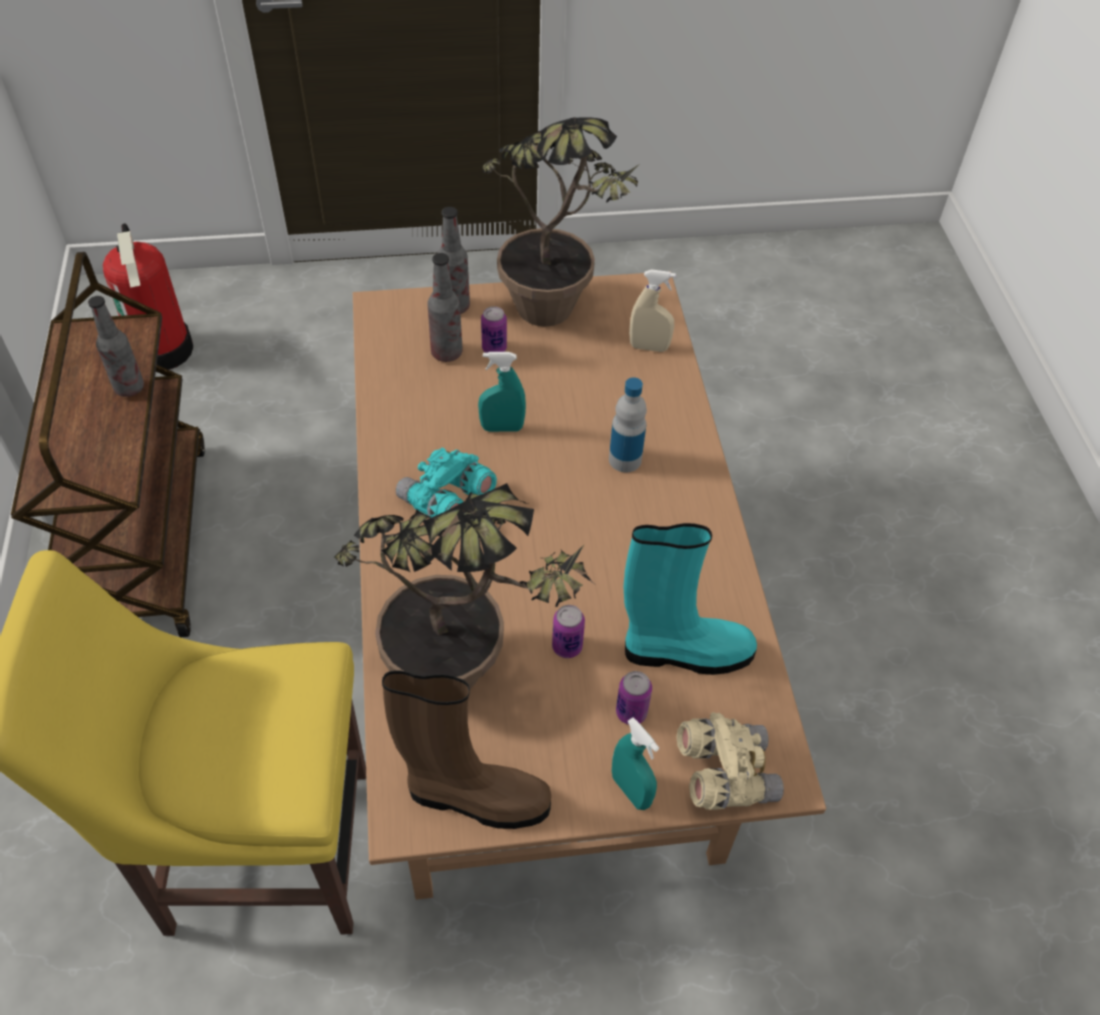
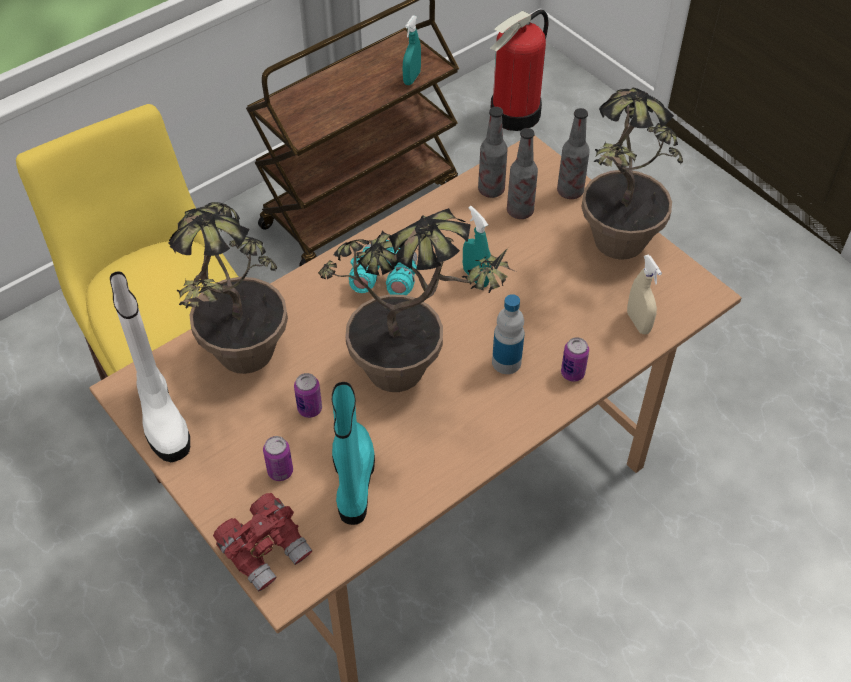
camera: 60 degrees right, 0 degrees up
bottle [88,296,144,397] -> bottle moved to [478,107,508,198]
brown boot [382,670,551,829] -> white boot [110,271,190,462]
can [481,306,507,353] -> can moved to [561,337,589,382]
turquoise spray bottle [612,717,659,810] -> turquoise spray bottle moved to [403,15,421,85]
turquoise boot [624,523,757,675] -> turquoise boot turned 150 degrees counterclockwise [332,382,375,525]
beige binoculars [676,712,784,810] -> red binoculars [213,493,312,591]
none -> potted plant [318,208,516,392]

